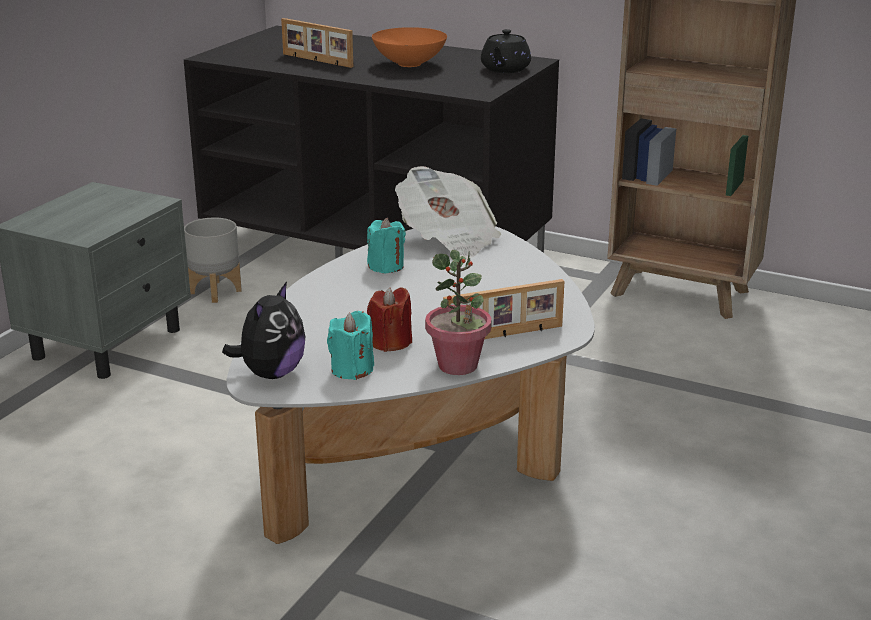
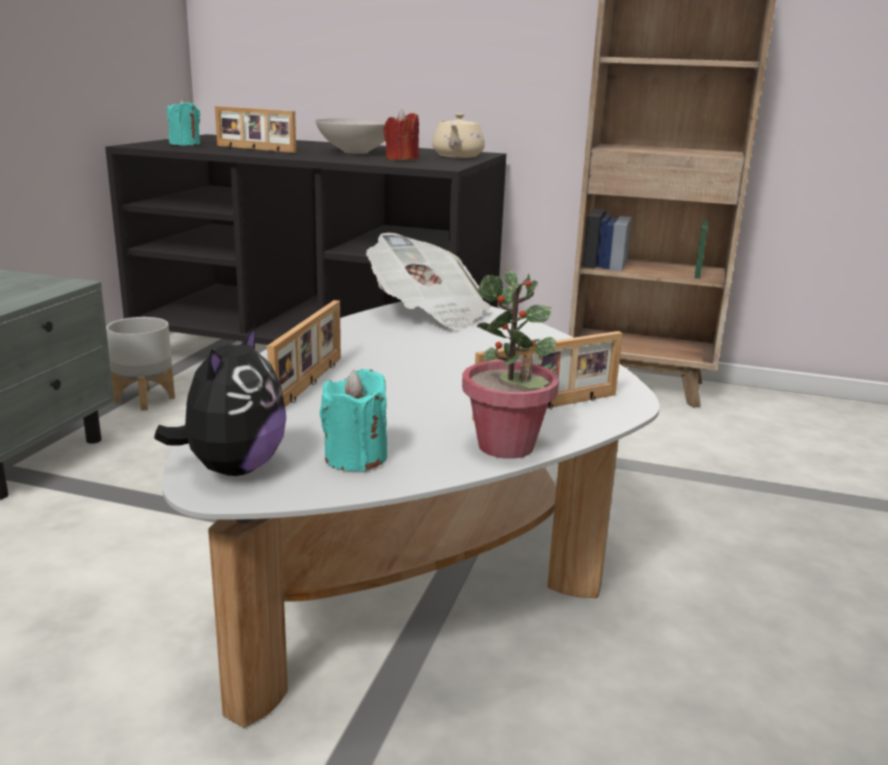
camera: 10 degrees left, 5 degrees down
turquoise candle [367,218,406,274] -> turquoise candle moved to [167,98,200,145]
red candle [367,287,412,352] -> red candle moved to [383,110,419,160]
orange bowl [372,27,447,67] -> white bowl [315,118,387,154]
black teapot [481,29,531,73] -> beige teapot [432,113,485,158]
none -> picture frame [267,300,341,407]

